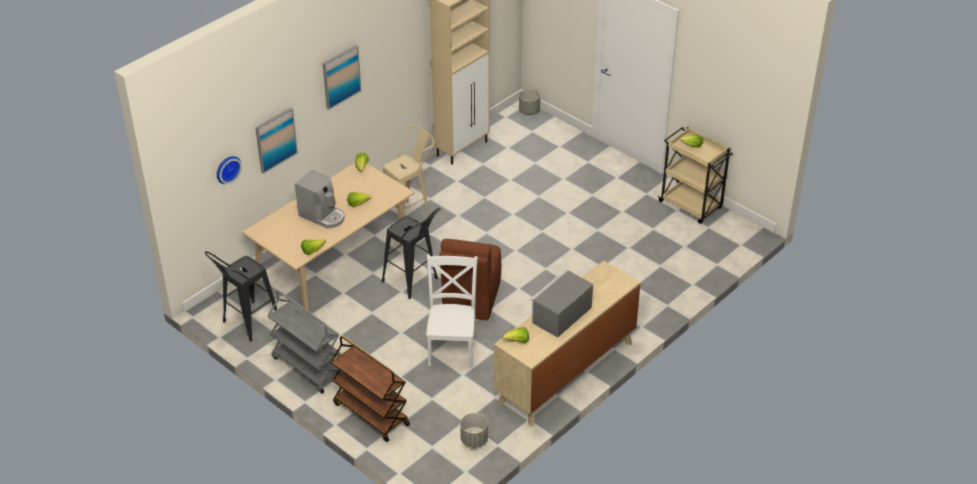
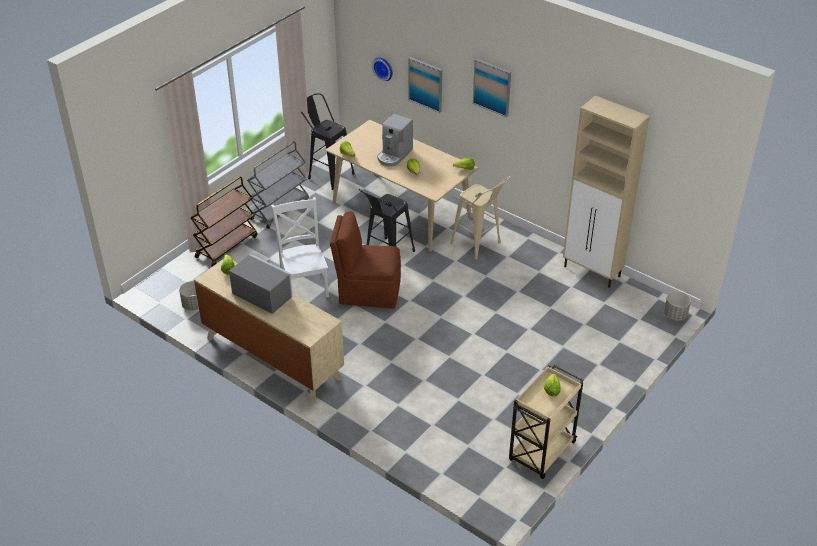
camera: 85 degrees right, 0 degrees up
white chair [426,255,478,368] -> white chair turned 105 degrees counterclockwise [271,197,329,297]

